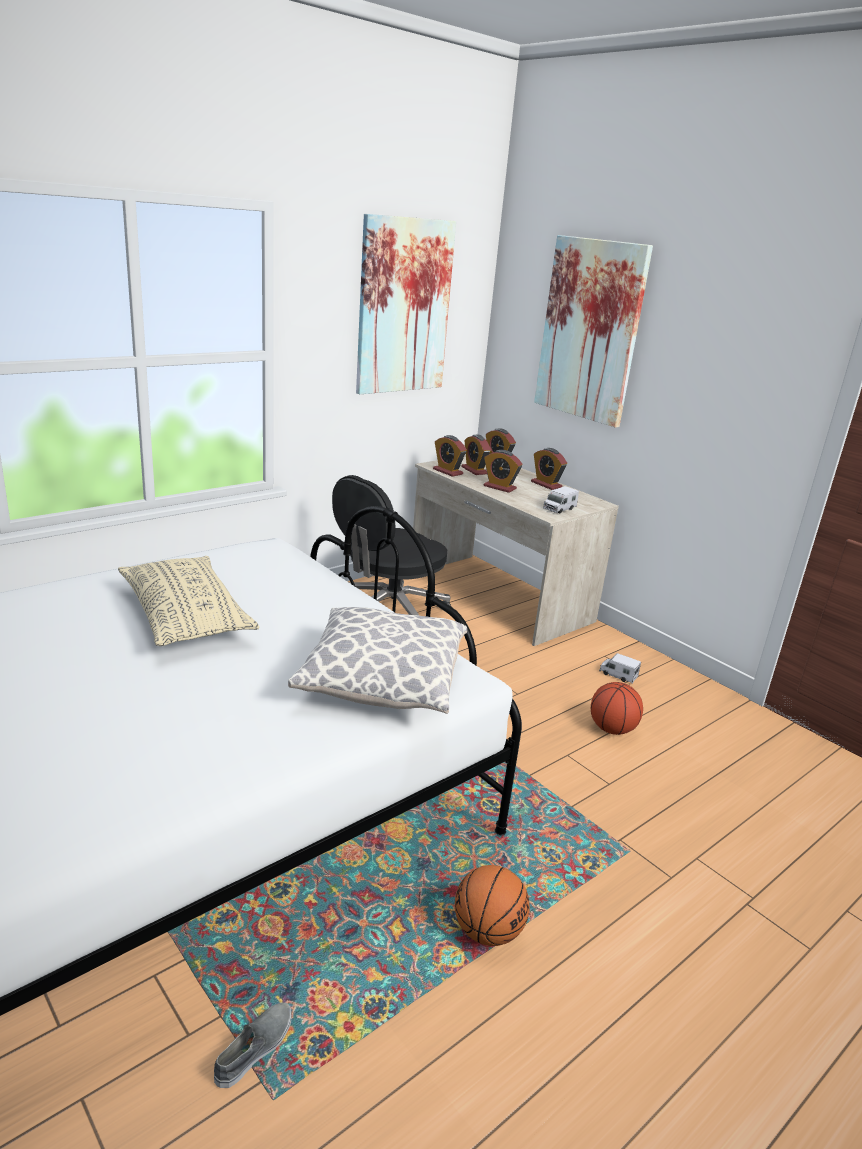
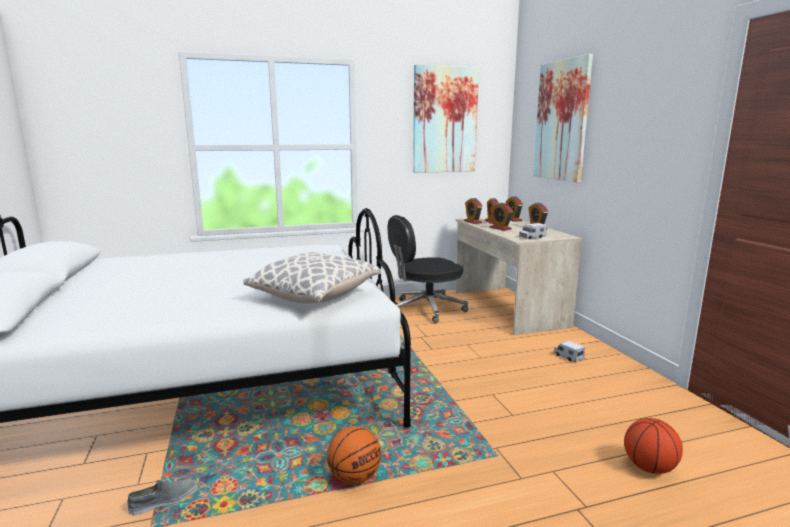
camera: 25 degrees right, 10 degrees down
beige pillow [118,556,260,646] -> none
basketball [591,682,643,735] -> basketball moved to [624,418,683,474]

